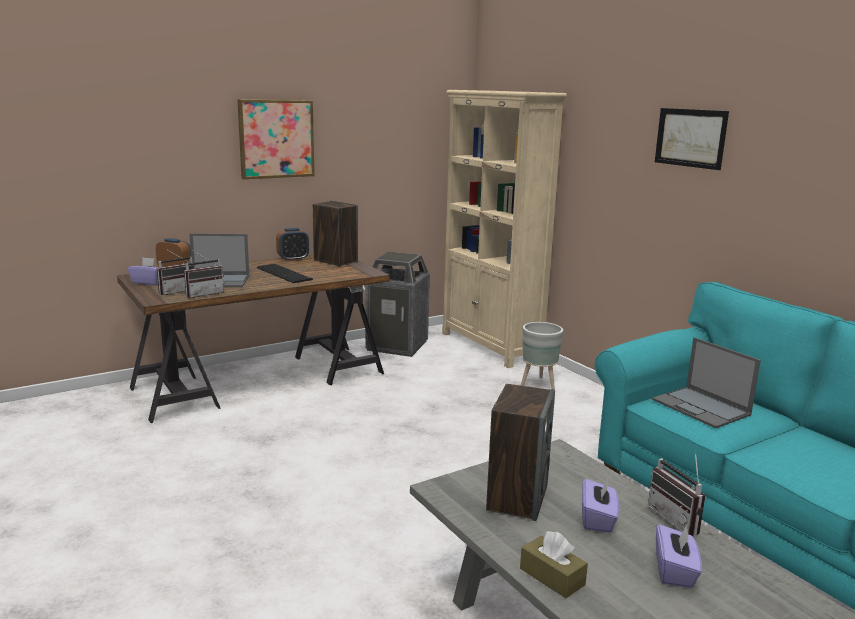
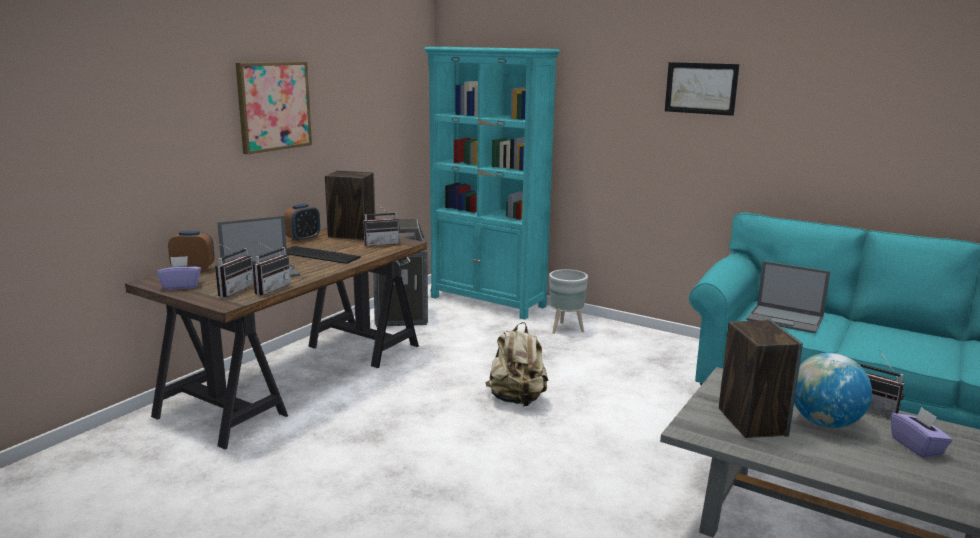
camera: 25 degrees left, 0 degrees up
beige bookcase [442,90,567,368] -> turquoise bookcase [424,47,560,320]
brown tissue box [520,531,588,598] -> none
purple tissue box [582,479,619,533] -> globe [794,353,872,428]
none -> radio [363,203,400,247]
none -> beige backpack [486,322,548,406]

